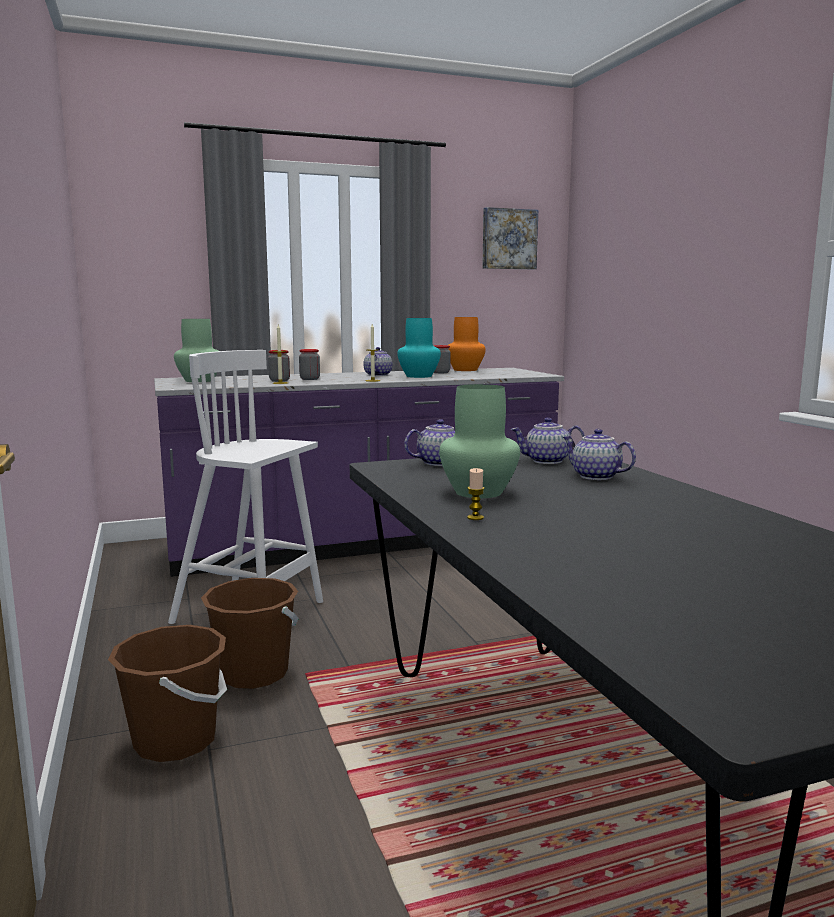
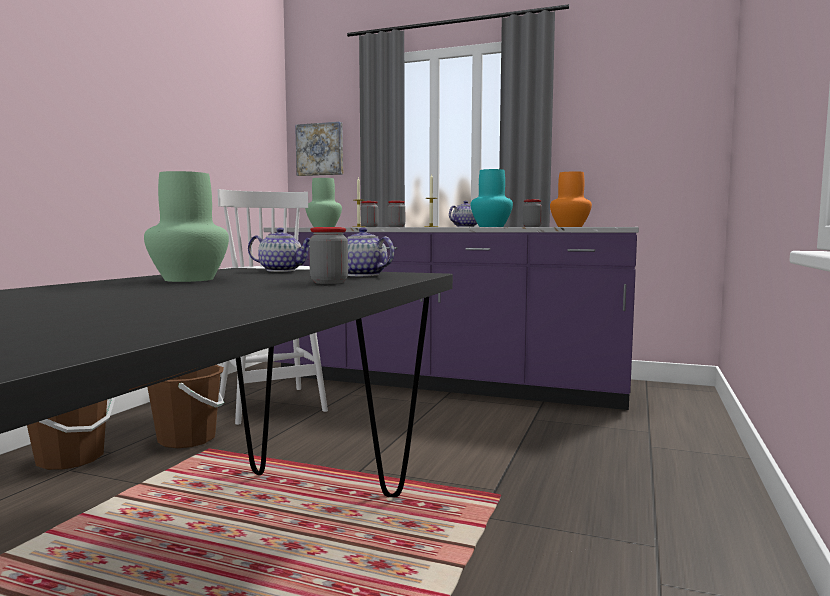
camera: 40 degrees right, 5 degrees down
candle [467,468,485,520] -> none
picture [482,207,538,269] -> picture moved to [295,122,343,176]
teapot [563,429,636,480] -> jar [309,227,348,284]

